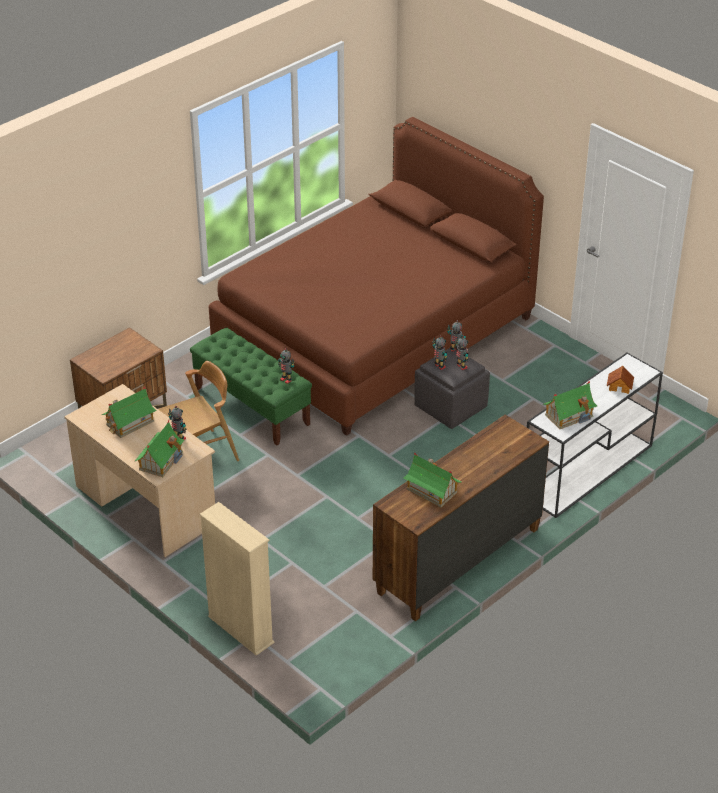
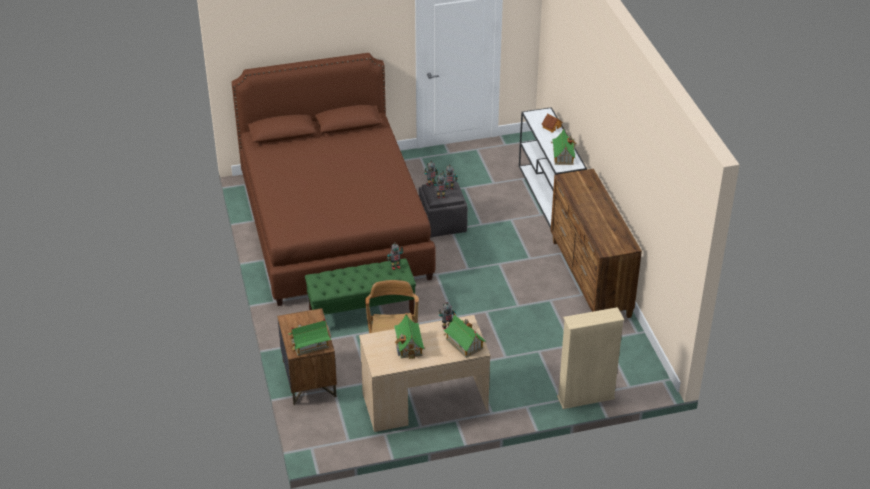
camera: 60 degrees left, 0 degrees up
toy house [403,453,462,507] -> toy house moved to [288,319,331,356]

